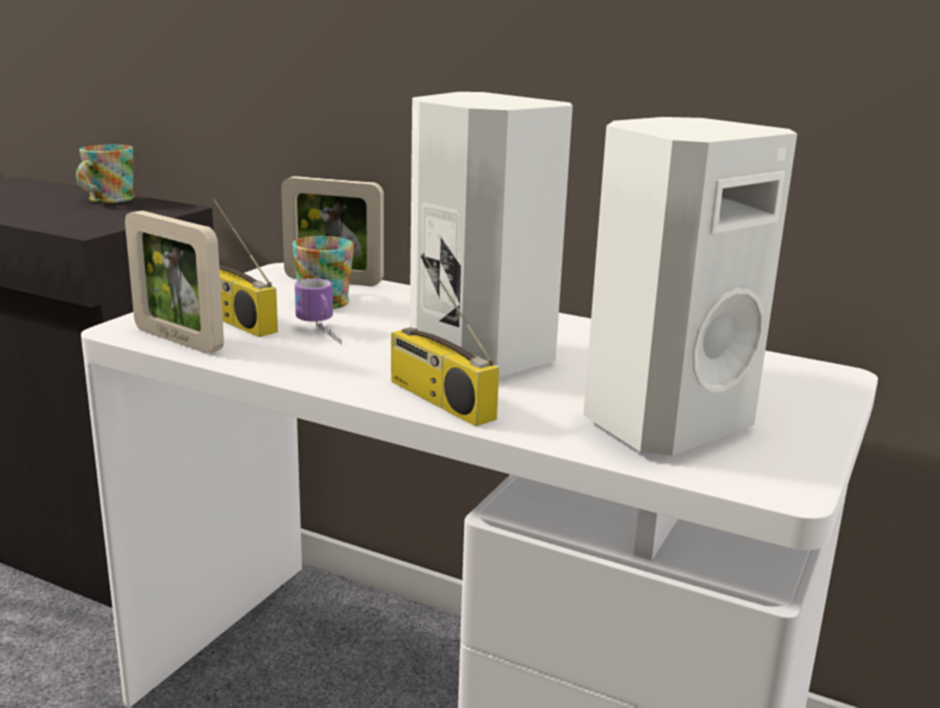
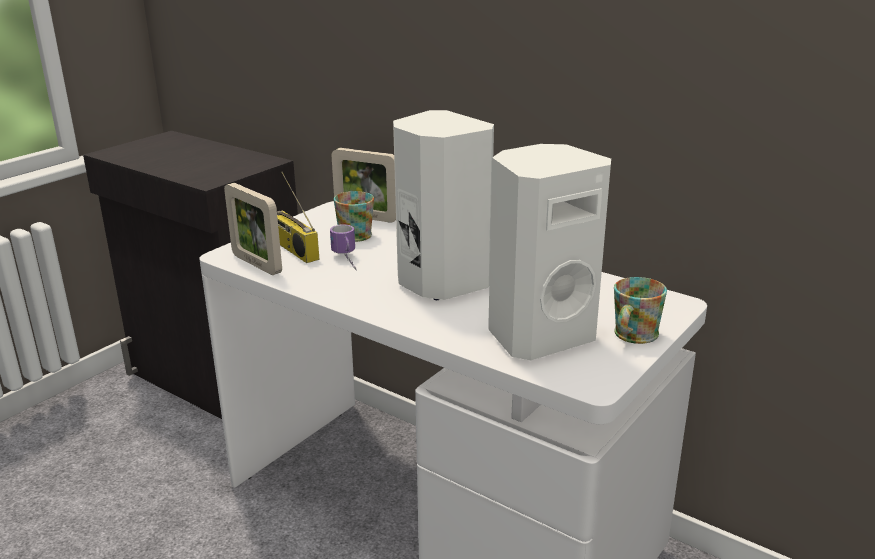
camera: 10 degrees right, 5 degrees up
mug [76,144,135,203] -> mug moved to [614,277,667,344]
radio [391,253,499,427] -> none

